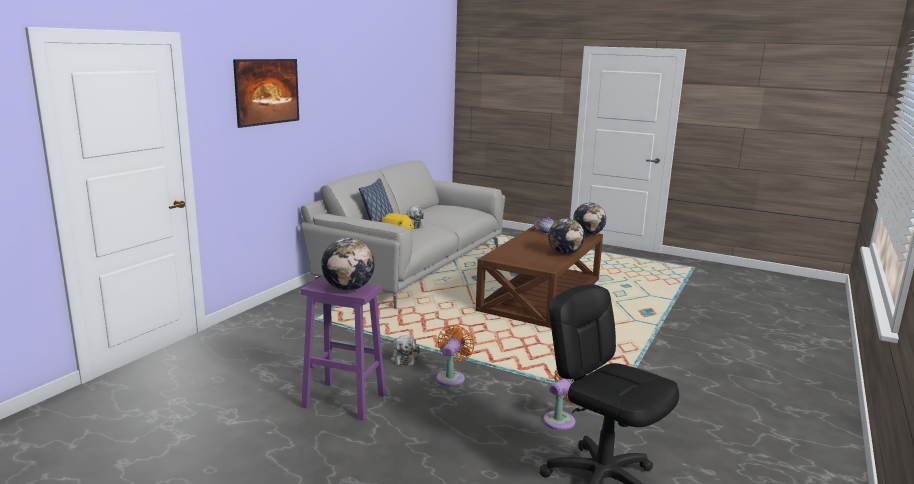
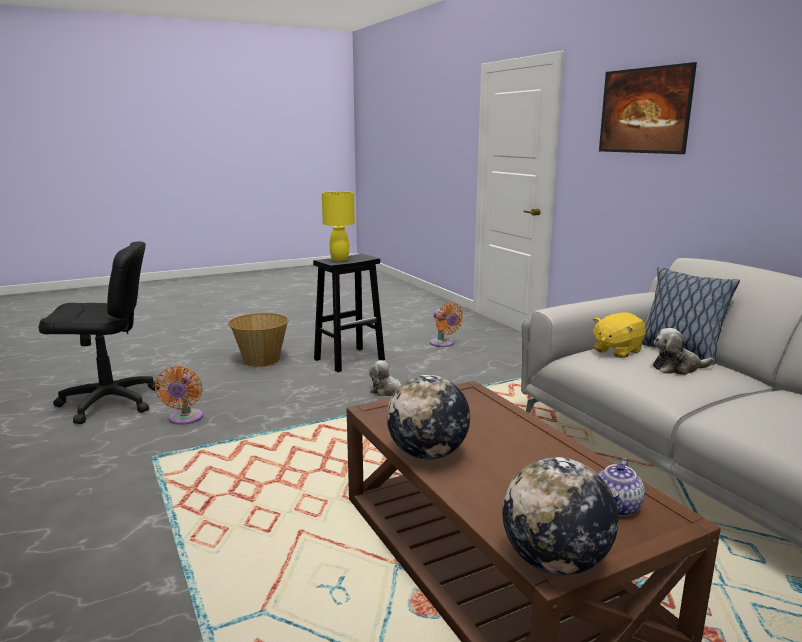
camera: 125 degrees right, 0 degrees up
purple stool [301,276,386,420] -> black stool [313,254,385,372]
globe [321,238,375,291] -> yellow table lamp [322,192,355,261]
orange fan [436,325,474,386] -> orange fan moved to [430,302,463,347]
none -> basket [228,313,289,367]

